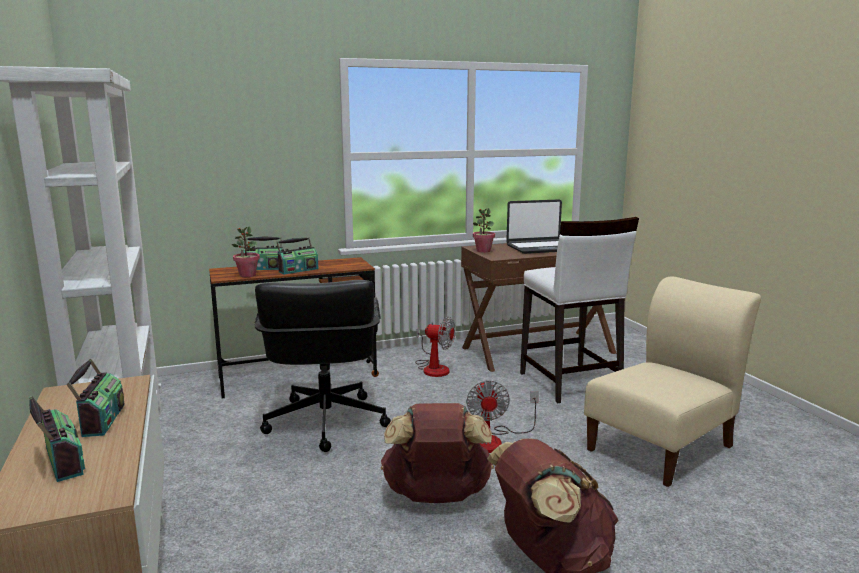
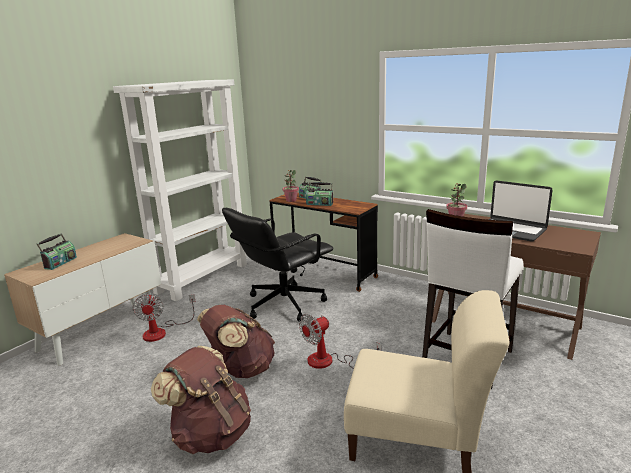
camera: 55 degrees right, 5 degrees up
radio [67,359,125,437] -> none
fan [415,317,455,377] -> fan moved to [133,294,195,342]

